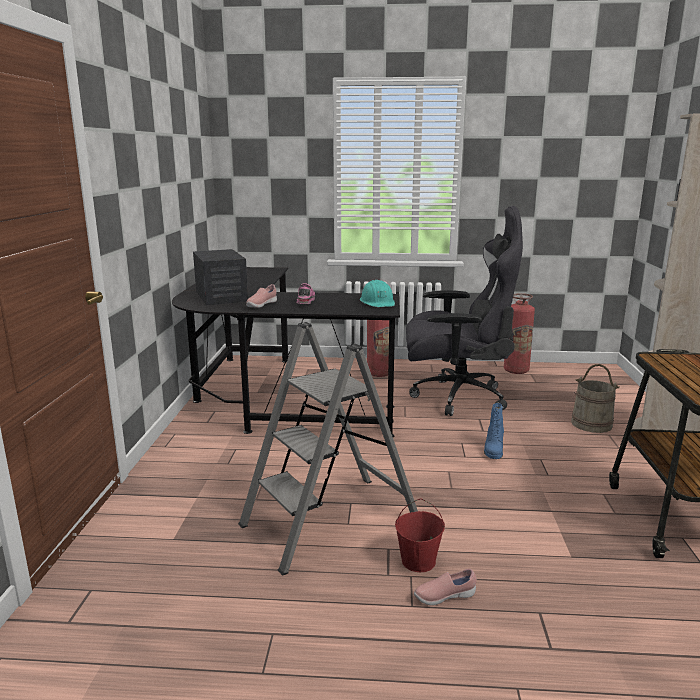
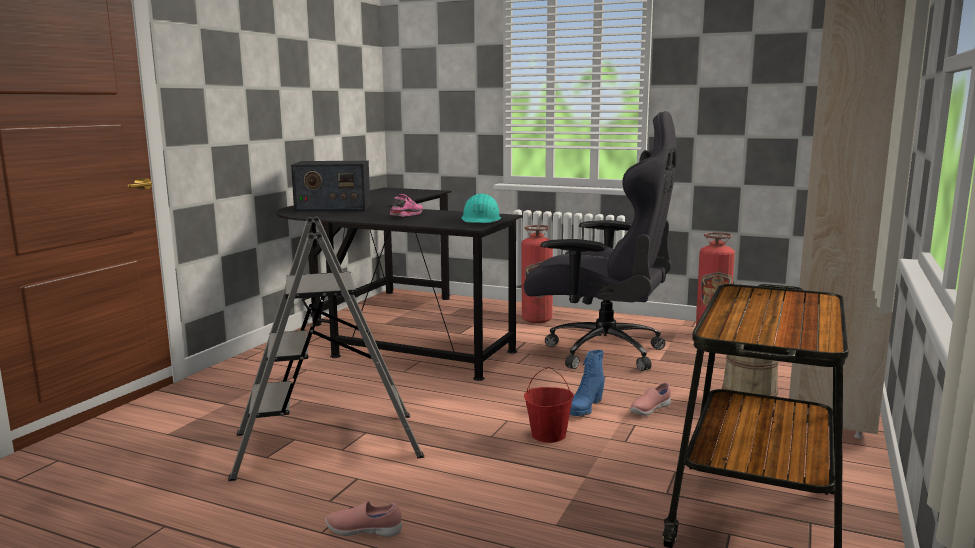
camera: 20 degrees right, 5 degrees down
radio [193,249,248,305] -> radio turned 90 degrees clockwise [291,160,370,211]
pink shoe [246,284,277,308] -> pink shoe moved to [630,382,671,416]
red bucket [395,498,445,572] -> red bucket moved to [524,367,574,443]

